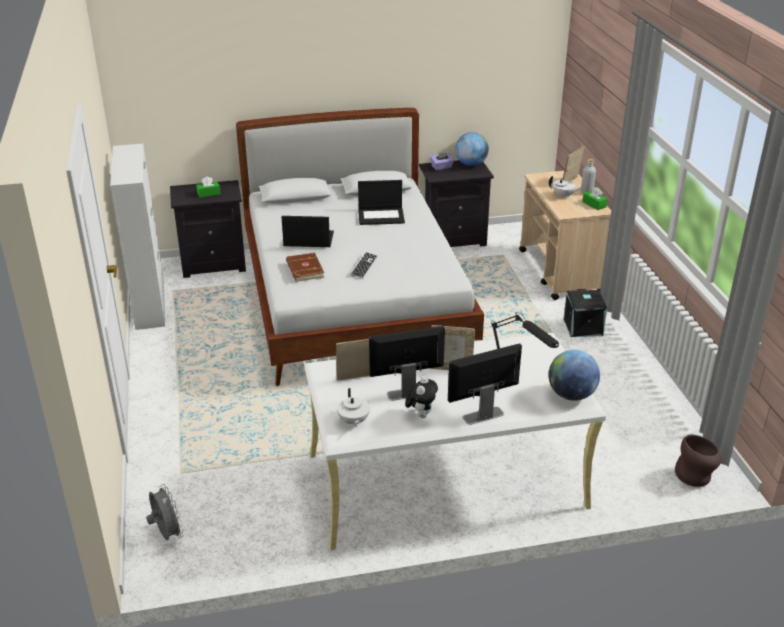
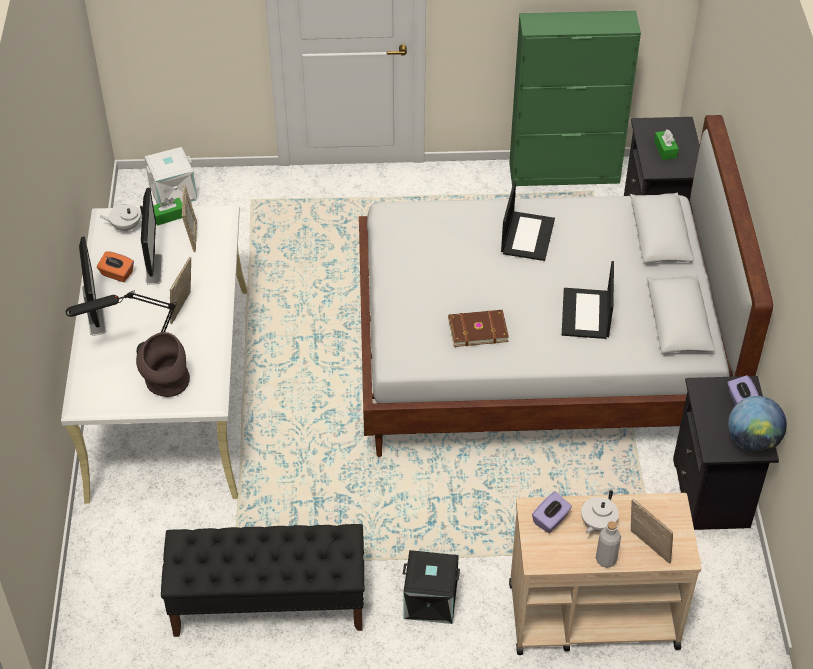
camera: 100 degrees right, 15 degrees up
white cabinet [110,144,165,330] -> green cabinet [509,11,641,186]
grey fan [146,484,184,540] -> white storage box [144,147,197,204]
brown book [286,253,324,282] -> brown book moved to [448,310,509,347]
keyboard [350,252,378,279] -> none
plush toy [405,376,438,418] -> orange tissue box [97,251,134,282]
globe [549,350,600,401] -> none
green tissue box [582,187,607,210] -> green tissue box moved to [153,198,182,226]
brown vase [675,435,722,487] -> brown vase moved to [136,332,190,397]
none -> black bench [161,524,364,637]
none -> purple tissue box [532,492,572,533]

